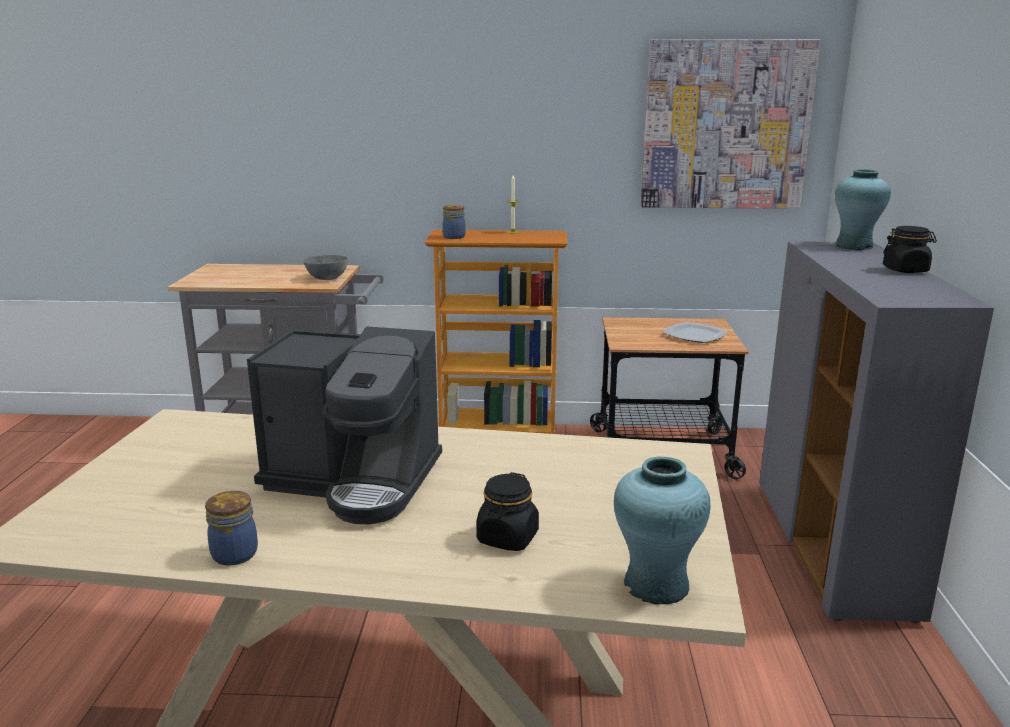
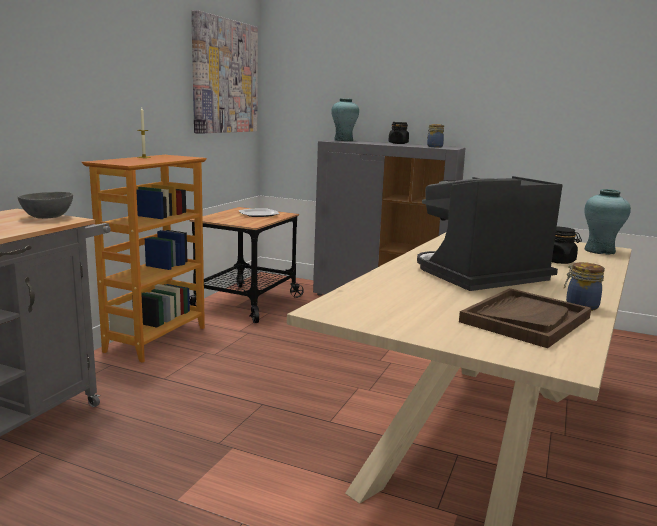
camera: 70 degrees left, 5 degrees down
coffee machine [247,326,442,524] -> coffee machine turned 150 degrees counterclockwise [417,176,563,291]
jar [442,205,466,239] -> jar moved to [427,124,444,148]
none -> brown tray [459,288,591,348]

